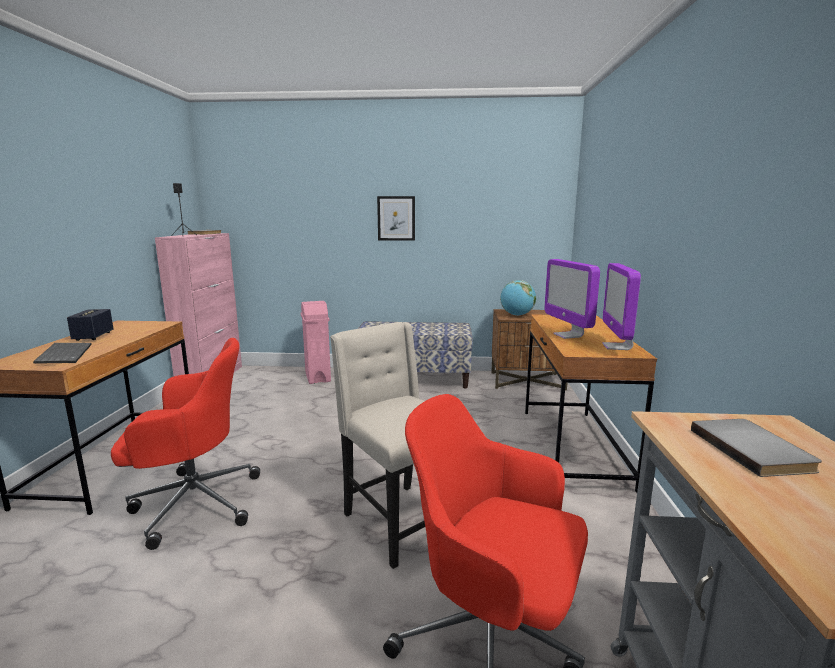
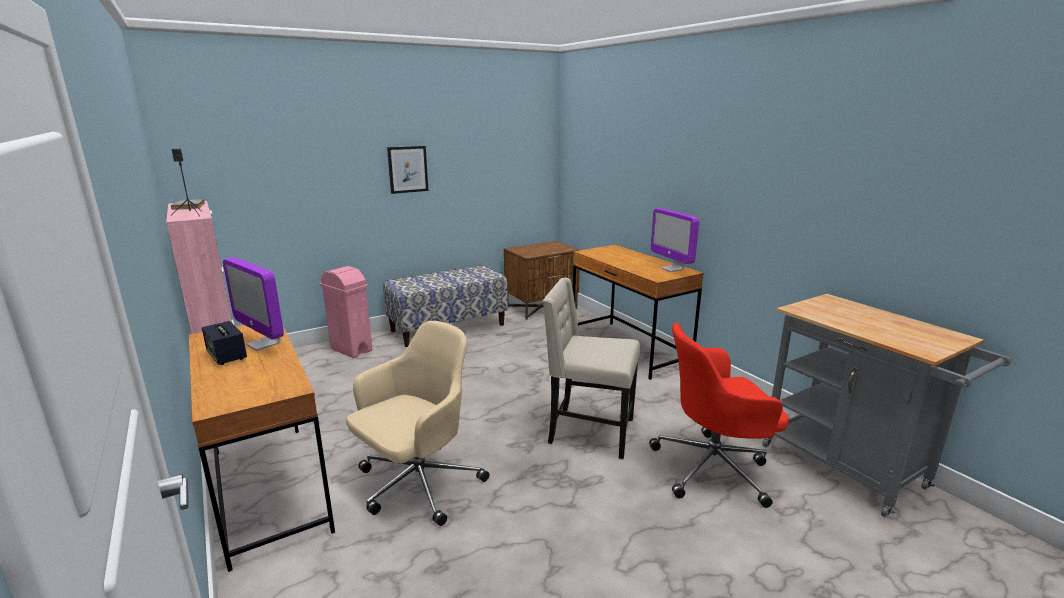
camera: 35 degrees left, 5 degrees up
keyboard [33,343,92,364] -> none
red office chair [111,338,260,550] -> beige office chair [346,321,489,526]
globe [500,280,536,316] -> none
monitor [544,259,600,339] -> monitor moved to [223,257,284,351]
grey book [691,419,822,477] -> none

